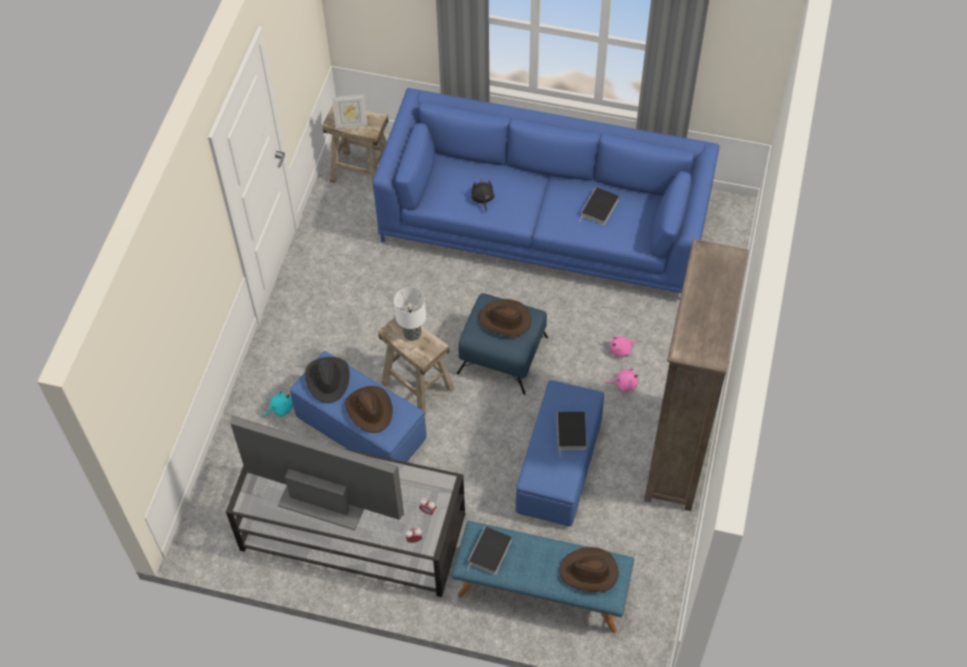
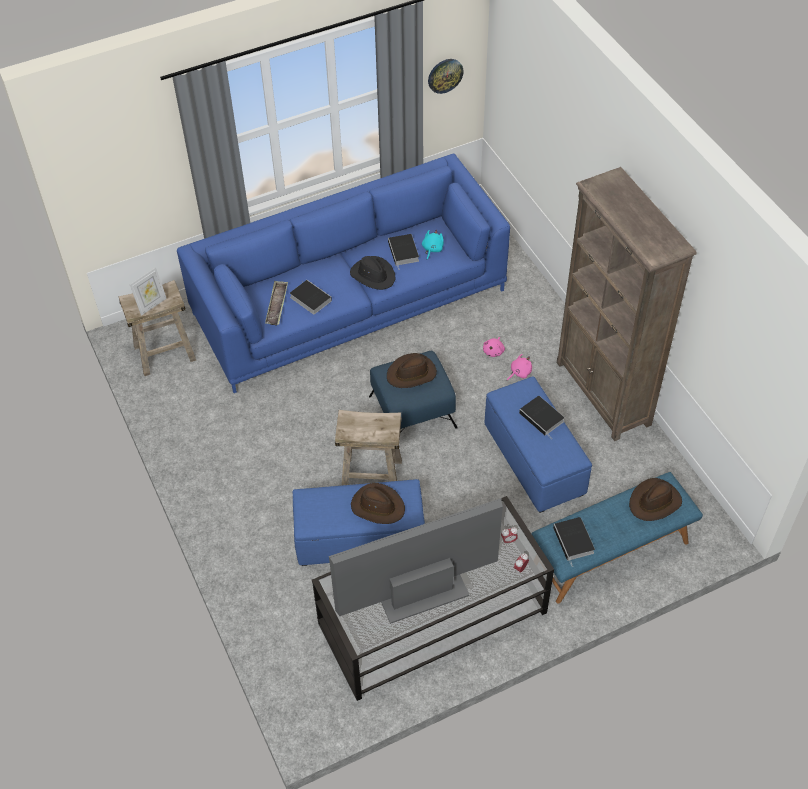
camera: 40 degrees left, 5 degrees down
turquoise plush toy [263,390,293,417] -> turquoise plush toy moved to [422,230,444,260]
black hat [305,357,350,403] -> black hat moved to [350,256,395,290]
table lamp [394,287,426,341] -> none
black plush toy [471,178,494,212] -> book [290,280,332,315]
none -> tray [265,281,288,326]
none -> wall clock [428,59,464,94]

